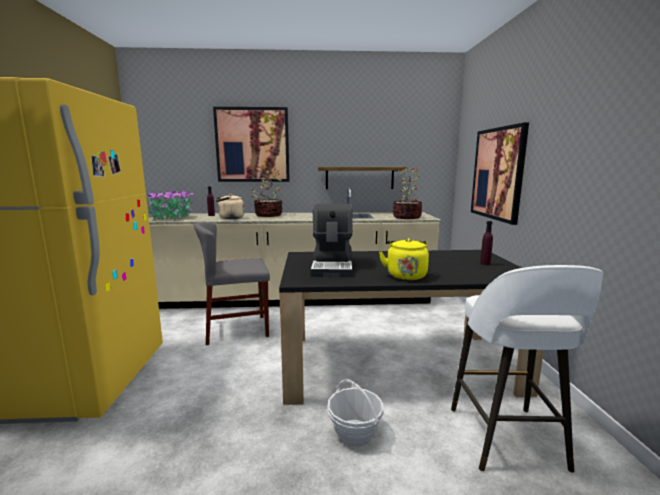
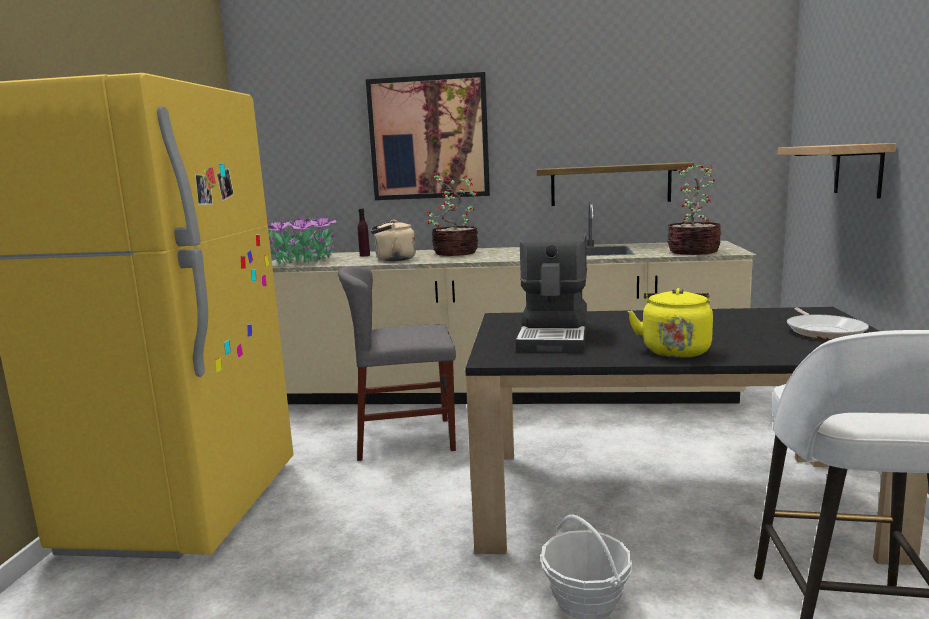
camera: 10 degrees right, 0 degrees up
picture [471,122,529,225] -> shelf [778,143,896,199]
purple bottle [480,221,493,265] -> frying pan [787,308,869,340]

